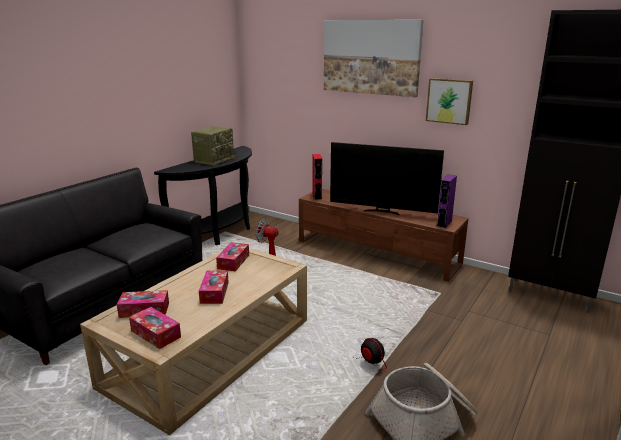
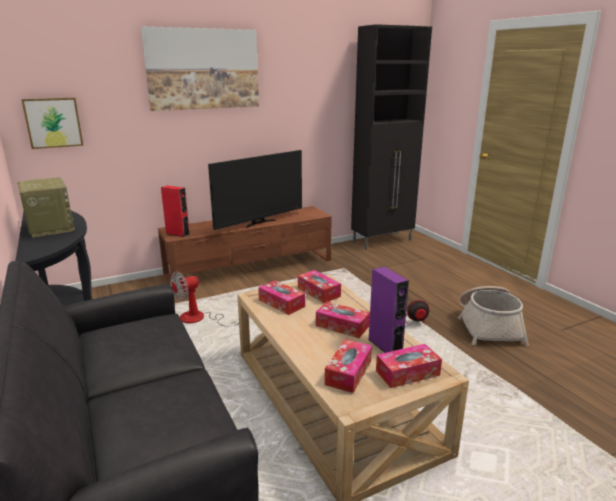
camera: 60 degrees left, 0 degrees up
picture [426,78,473,125] -> picture moved to [21,98,83,149]
purple speaker [437,175,457,228] -> purple speaker moved to [368,266,409,353]
none -> tissue box [298,270,341,303]

